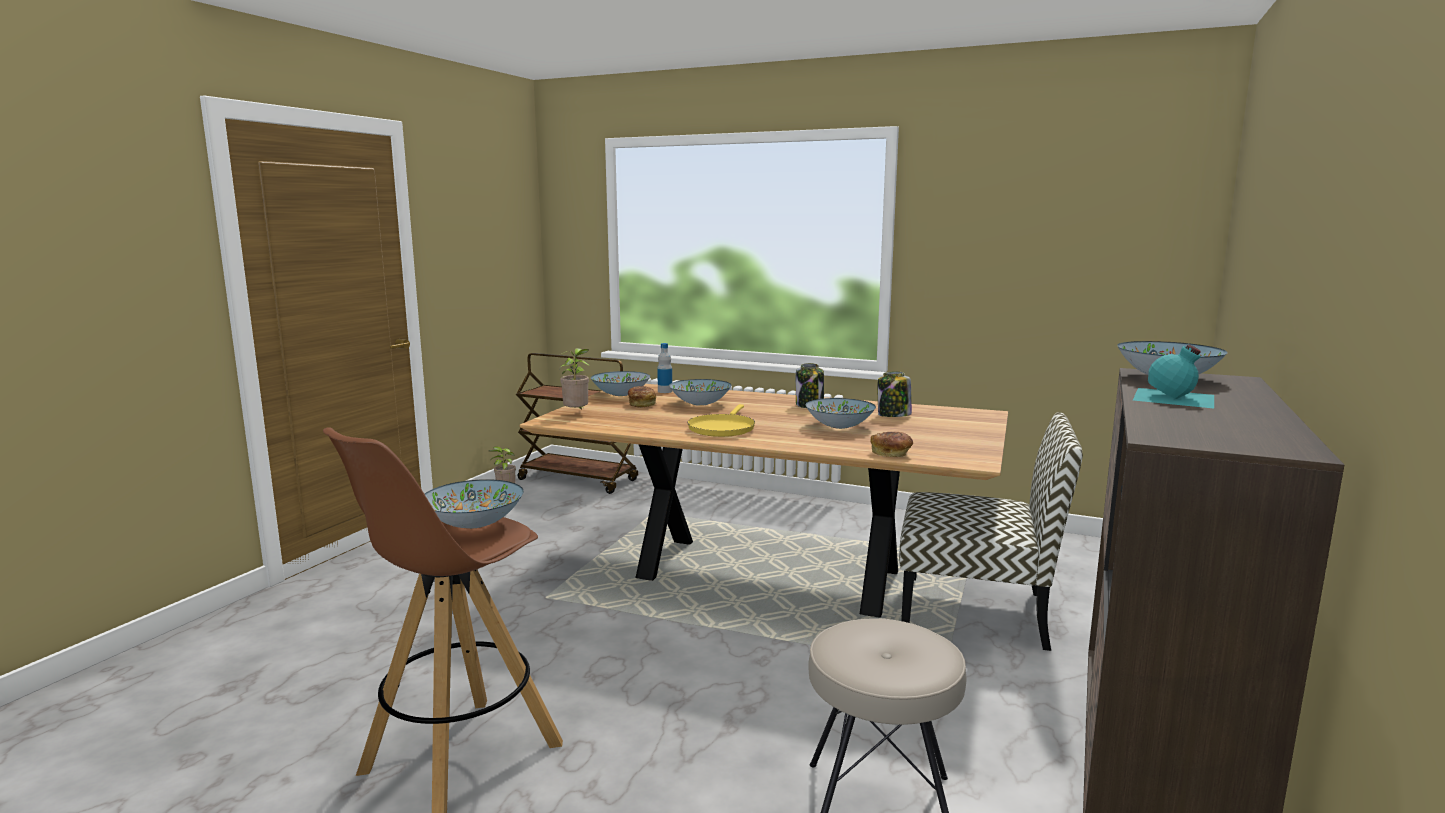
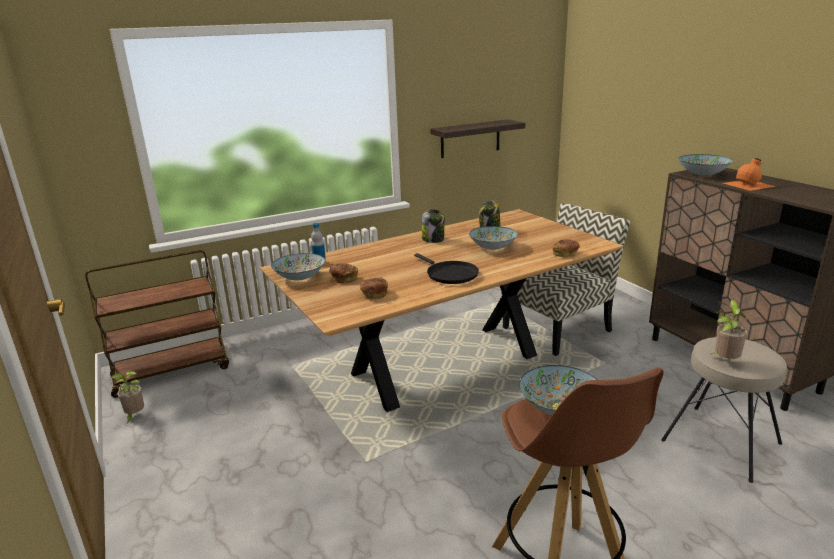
camera: 50 degrees left, 10 degrees up
potted plant [559,348,590,410] -> potted plant moved to [710,300,748,359]
bowl [669,379,732,406] -> none
yellow frying pan [687,404,755,437] -> black frying pan [414,253,479,284]
turquoise bottle [1133,344,1214,408] -> orange bottle [723,158,776,191]
none -> bread [360,277,388,299]
none -> shelf [431,119,525,158]

